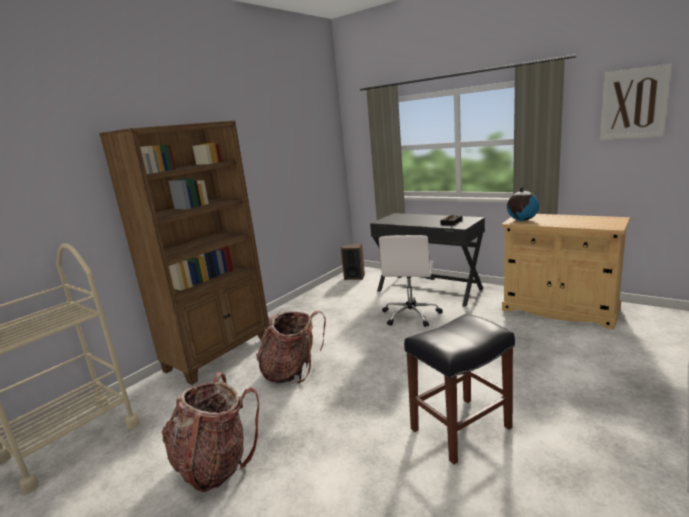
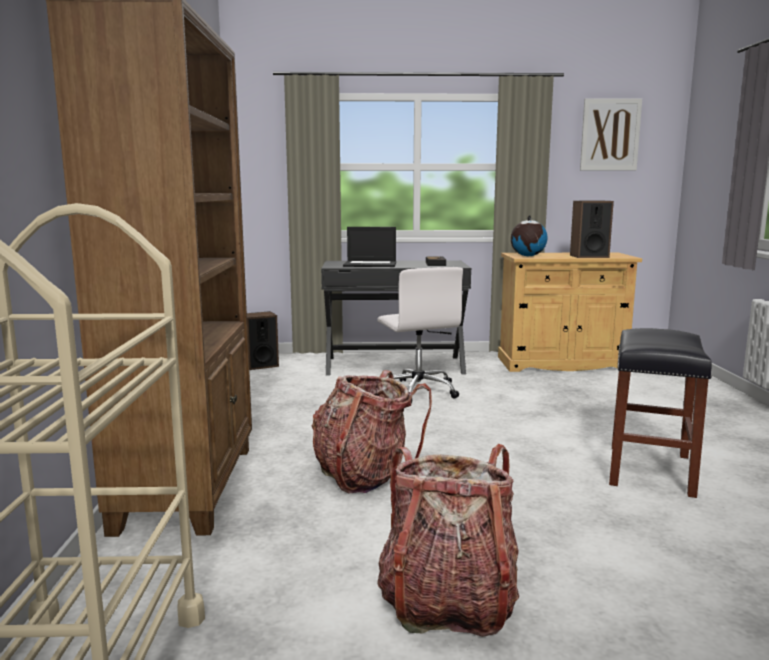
camera: 40 degrees left, 5 degrees down
none -> laptop [343,227,396,267]
none -> speaker [570,201,614,258]

